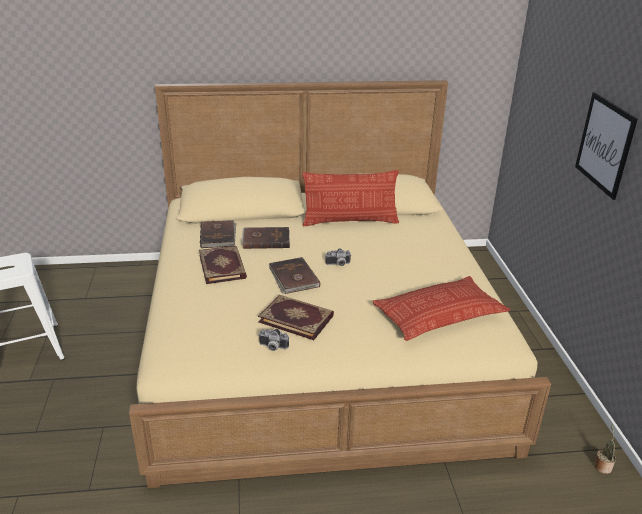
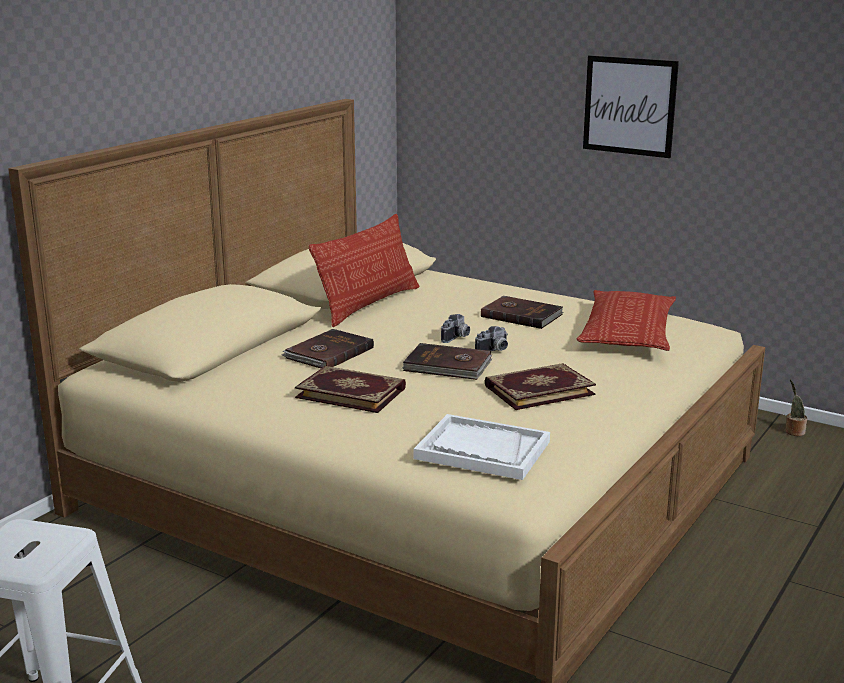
camera: 50 degrees left, 10 degrees down
brown book [200,220,236,248] -> brown book moved to [481,296,564,329]
camera [258,329,289,351] -> camera moved to [475,326,508,351]
none -> white tray [414,414,550,480]

